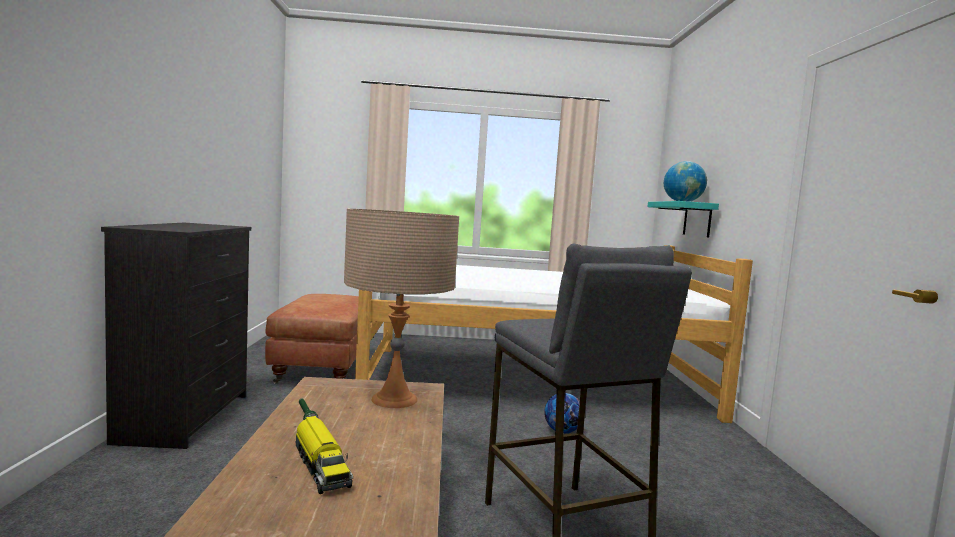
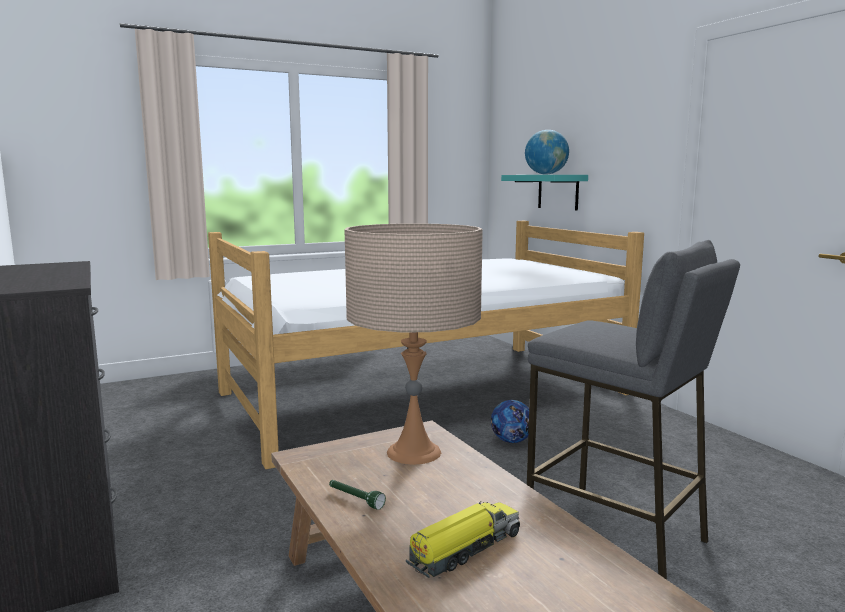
camera: 25 degrees left, 5 degrees up
brown ottoman [265,294,359,383] -> none
toy truck [296,416,353,494] -> toy truck turned 75 degrees counterclockwise [406,502,520,578]

